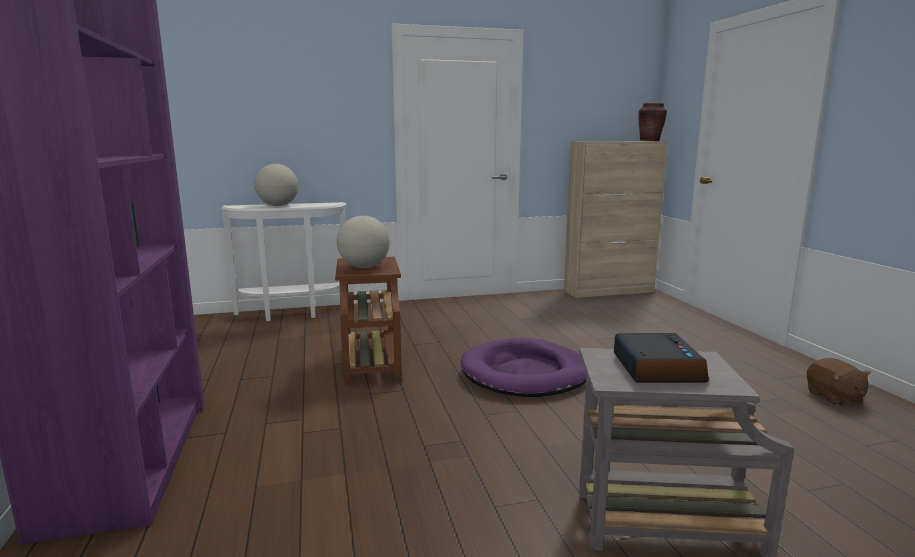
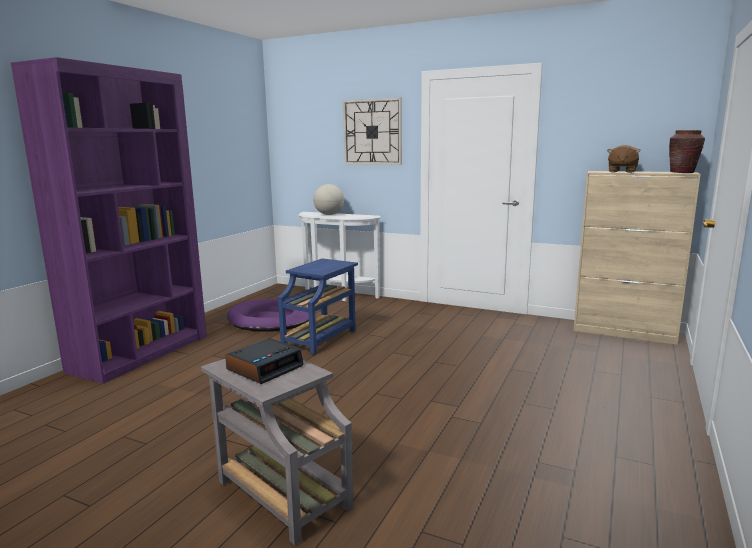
camera: 40 degrees right, 0 degrees up
brown side table [335,257,402,385] -> blue side table [278,258,358,355]
globe [337,216,390,268] -> none
purple dog bed [461,338,586,397] -> purple dog bed moved to [227,299,309,332]
brown plush toy [807,358,871,406] -> brown plush toy moved to [607,145,641,173]
none -> wall clock [343,97,402,165]

